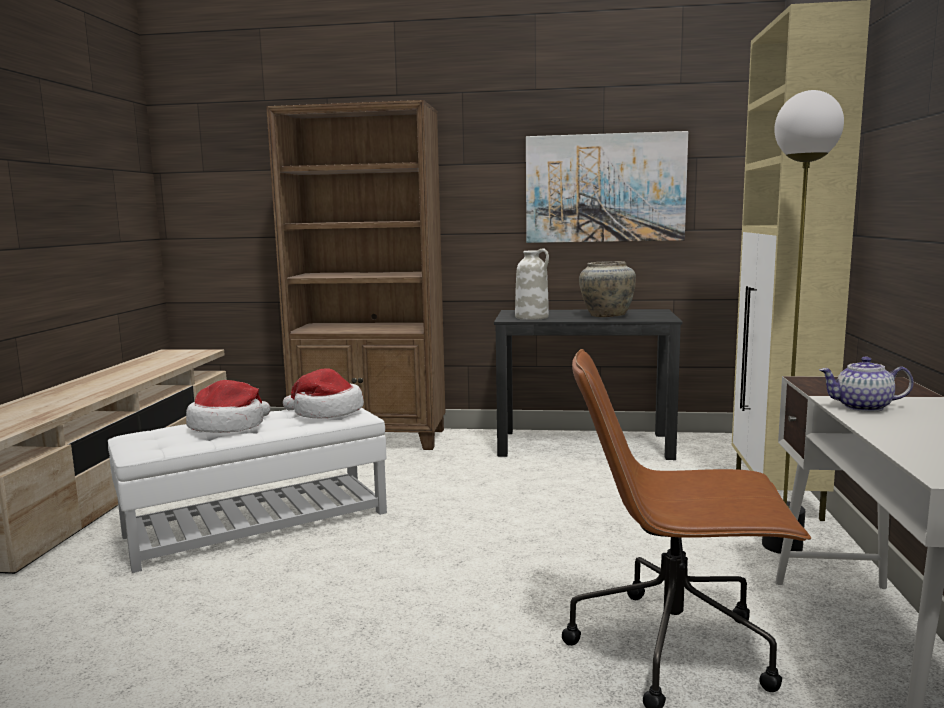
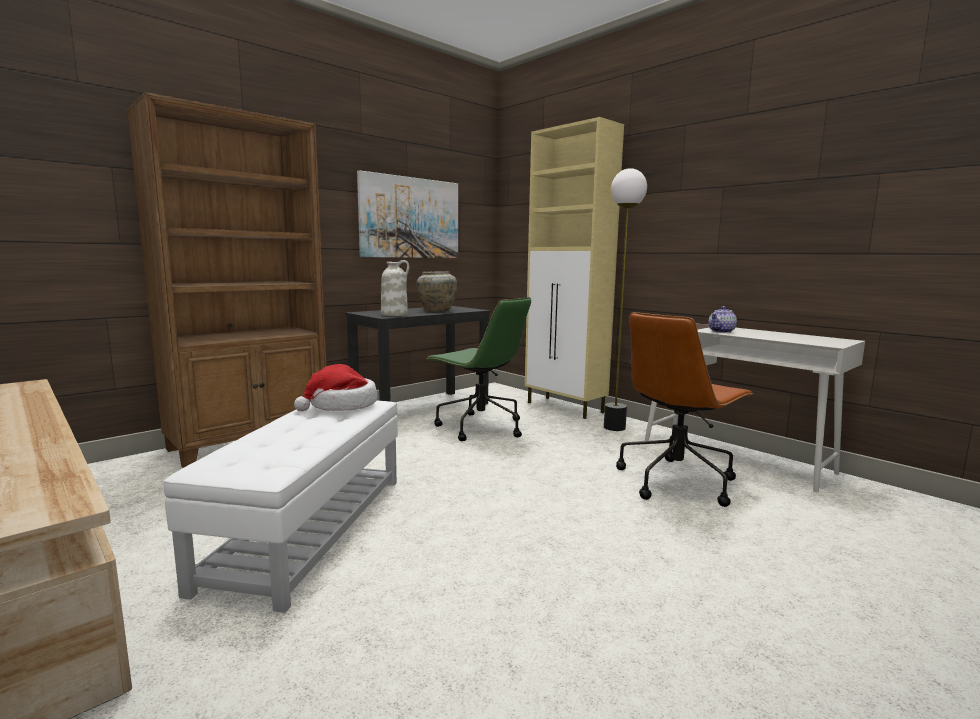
camera: 50 degrees left, 0 degrees up
hat [186,380,270,433] -> none
none -> green office chair [425,297,531,441]

